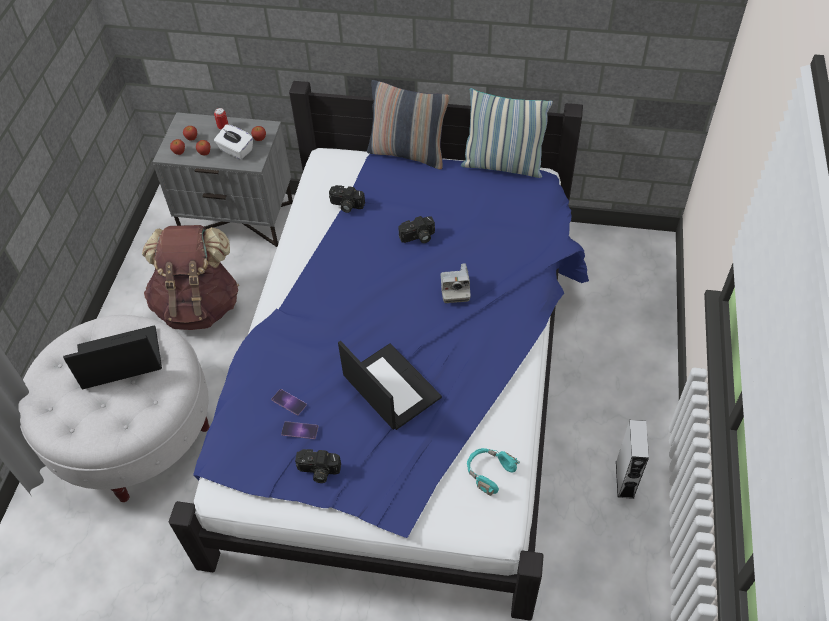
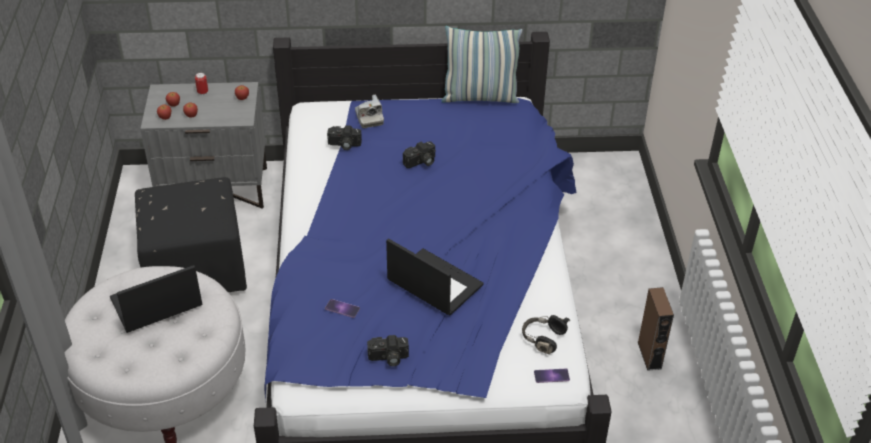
camera: 15 degrees left, 10 degrees down
brown backpack [142,225,239,330] -> black ottoman [135,177,247,292]
white tissue box [214,125,253,159] -> none
phone [281,421,319,439] -> phone moved to [534,368,570,383]
pillow [367,80,450,169] -> none
camera [441,263,470,303] -> camera moved to [355,95,384,128]
turquoise headphones [467,448,520,496] -> black headphones [522,315,570,354]
grey speaker [616,420,649,499] -> brown speaker [638,287,674,371]

